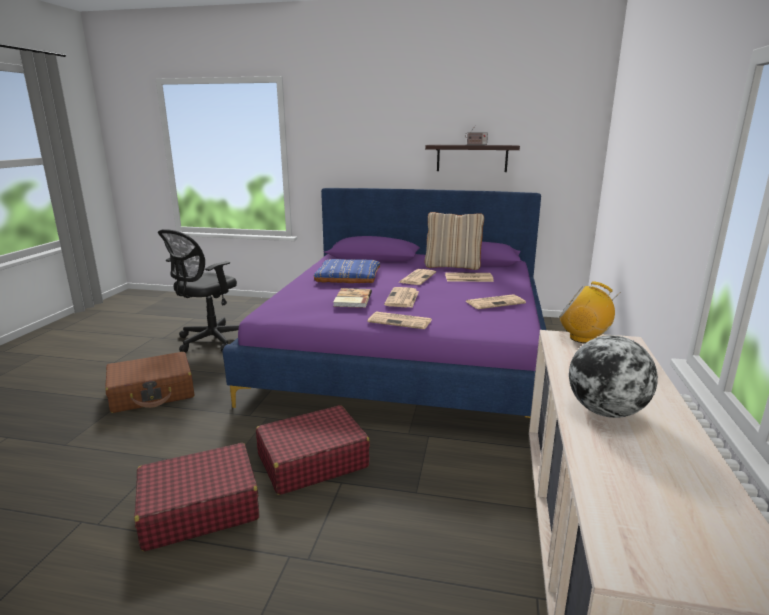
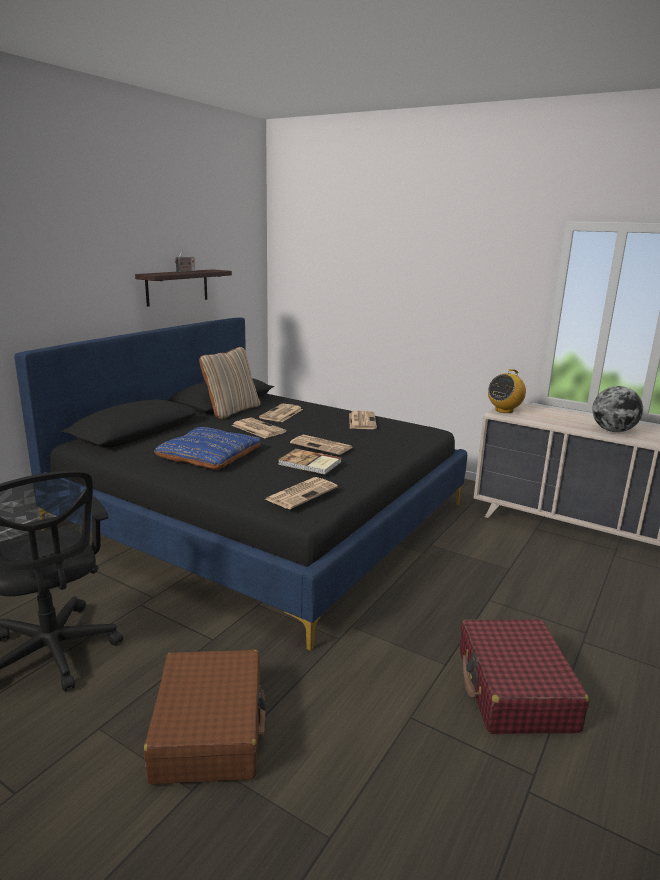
camera: 70 degrees left, 0 degrees up
purple bed [223,188,546,418] -> black bed [14,318,467,651]
red suitcase [256,405,370,495] -> none
newspaper [367,312,432,329] -> newspaper moved to [265,477,338,509]

